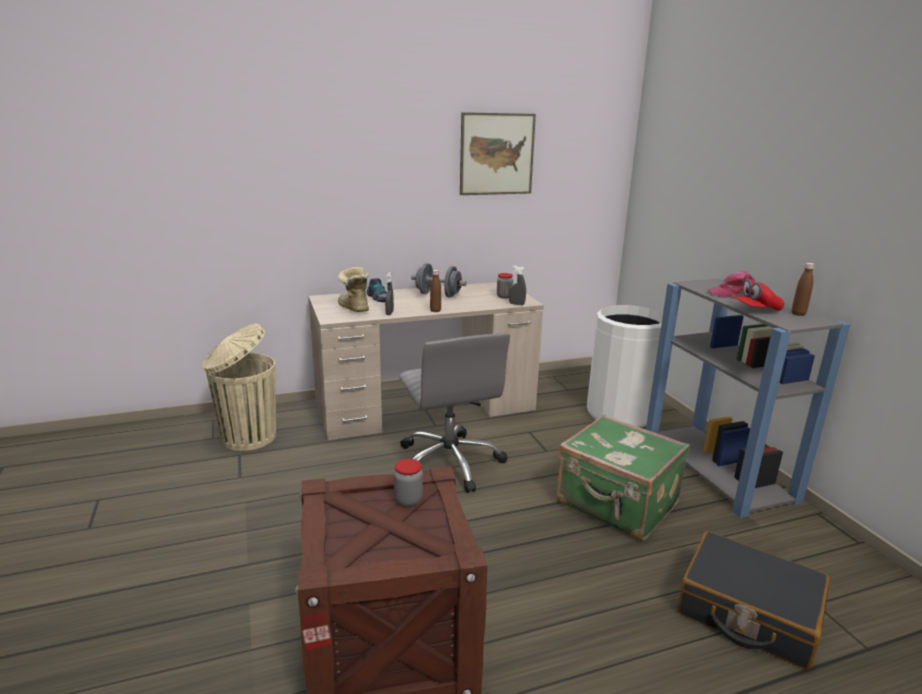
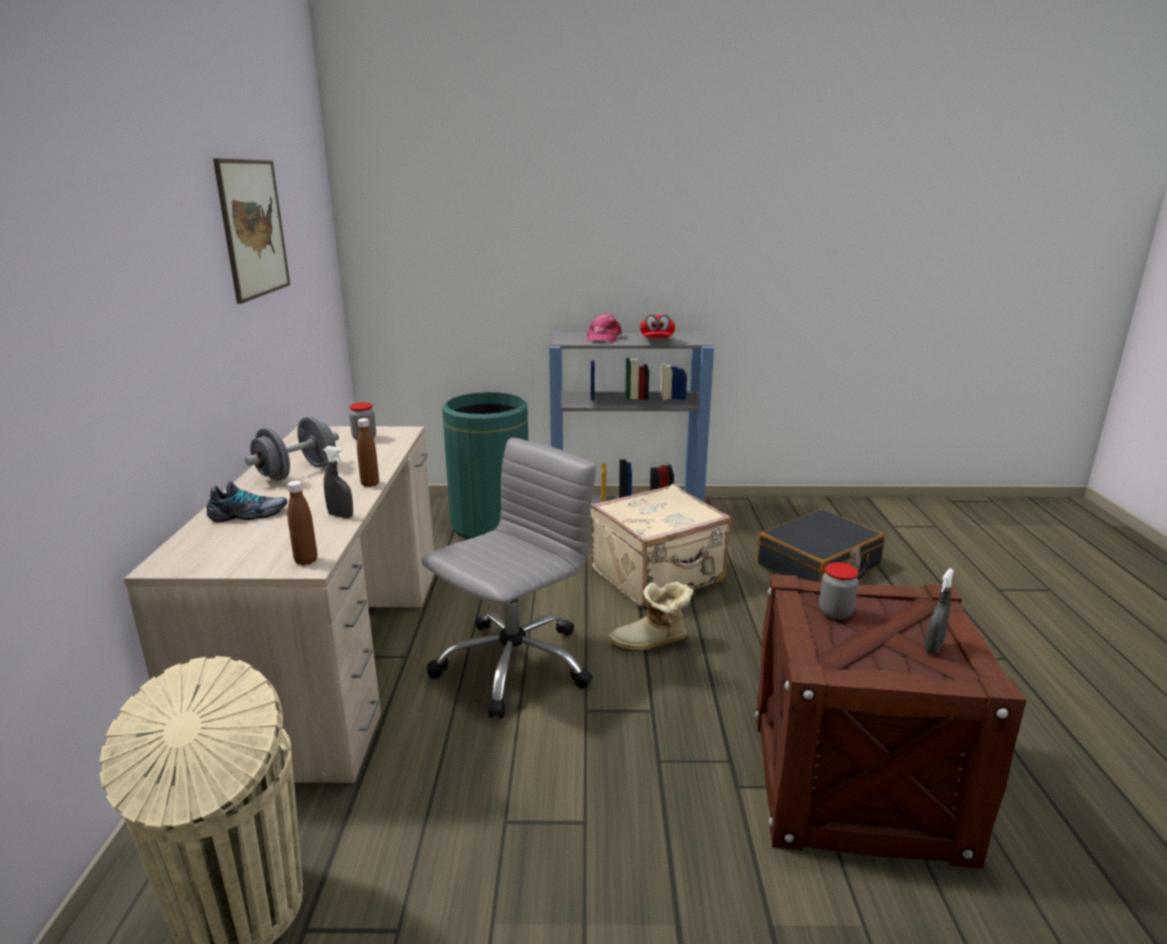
camera: 70 degrees left, 0 degrees up
boot [338,267,369,312] -> boot moved to [609,581,694,651]
grey office chair [399,333,510,493] -> grey office chair turned 45 degrees counterclockwise [421,438,596,718]
grey spray bottle [509,266,526,305] -> grey spray bottle moved to [924,568,954,654]
green suitcase [557,414,690,541] -> beige suitcase [591,484,731,606]
white trash can [587,305,663,427] -> green trash can [442,392,528,539]
brown bottle [792,263,815,316] -> brown bottle moved to [287,481,317,565]

